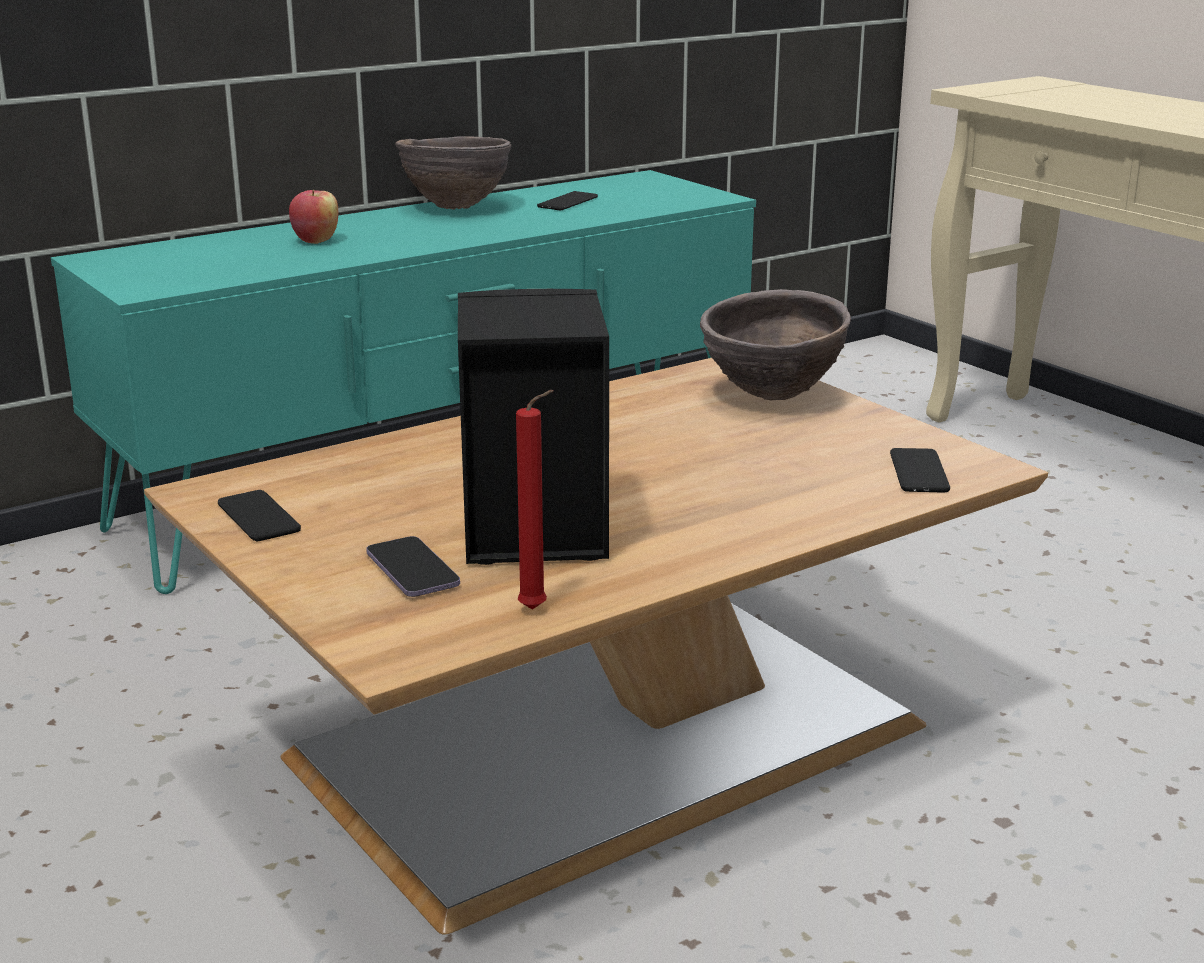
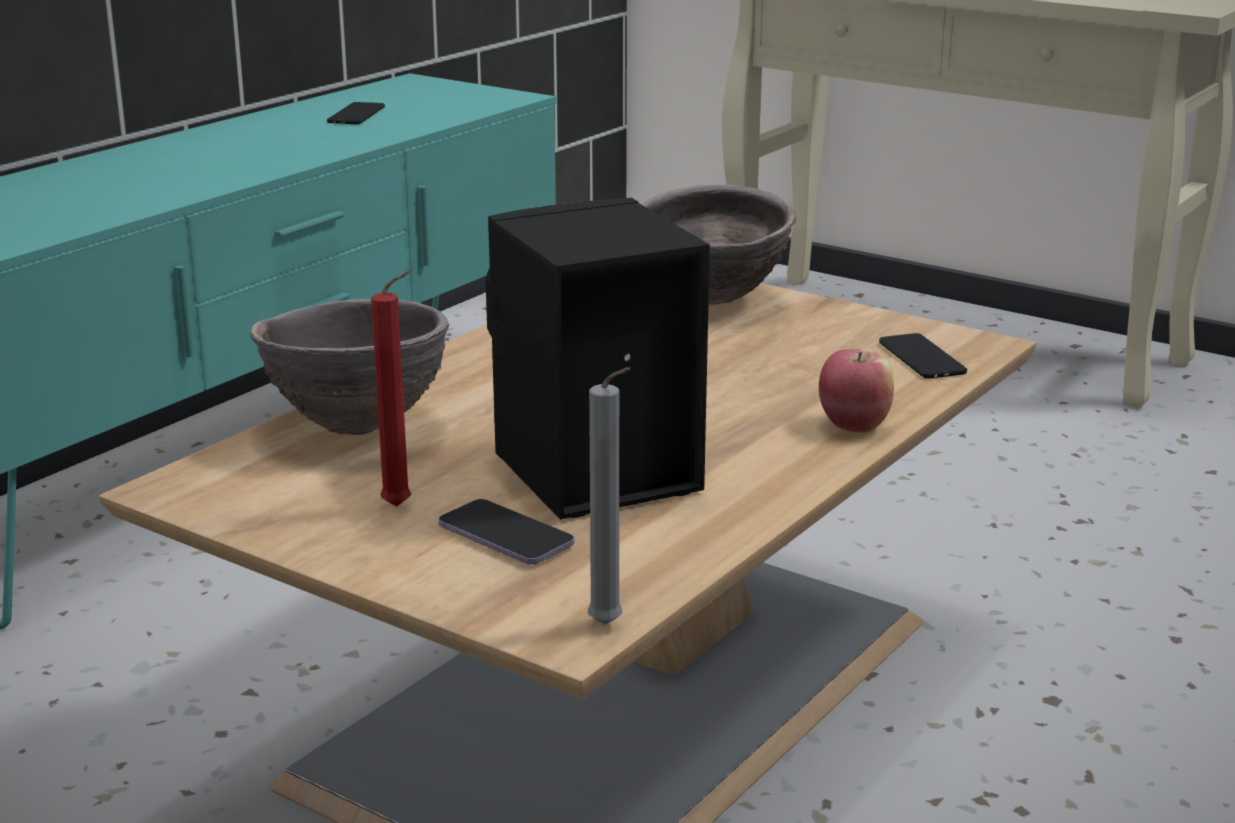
camera: 20 degrees left, 0 degrees up
phone [218,490,301,541] -> none
apple [289,190,338,244] -> apple moved to [819,349,894,433]
brown bowl [395,137,511,209] -> brown bowl moved to [250,299,449,435]
red candle [516,390,554,610] -> red candle moved to [371,270,411,507]
none -> grey candle [588,367,630,625]

